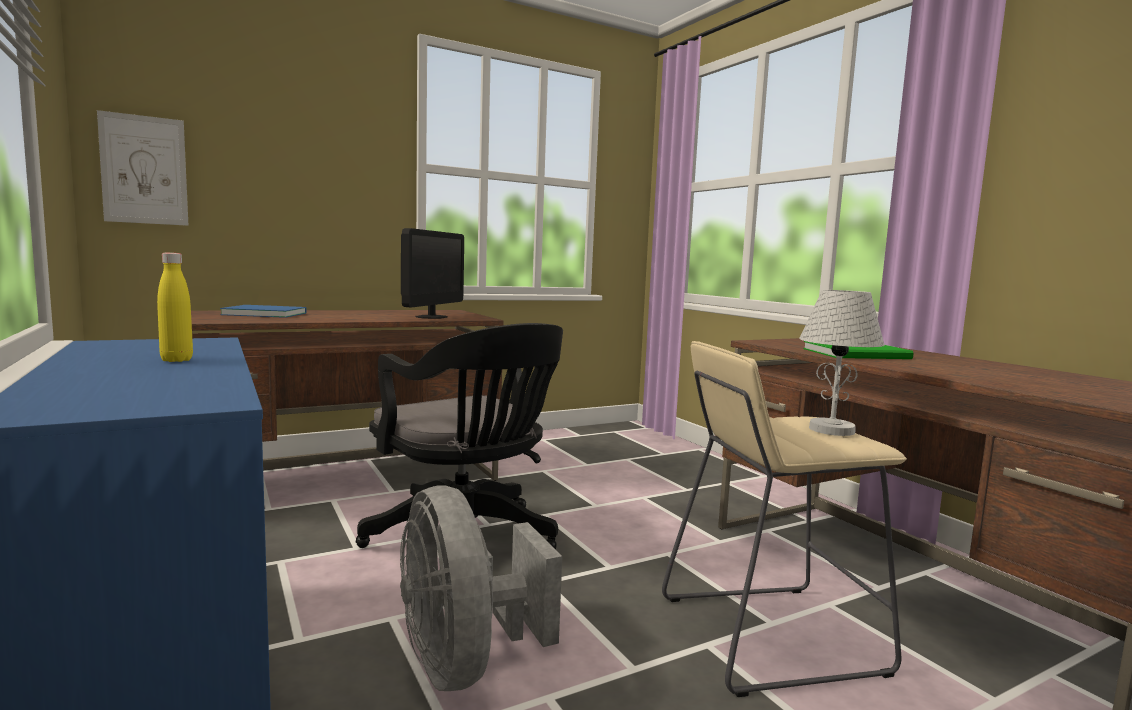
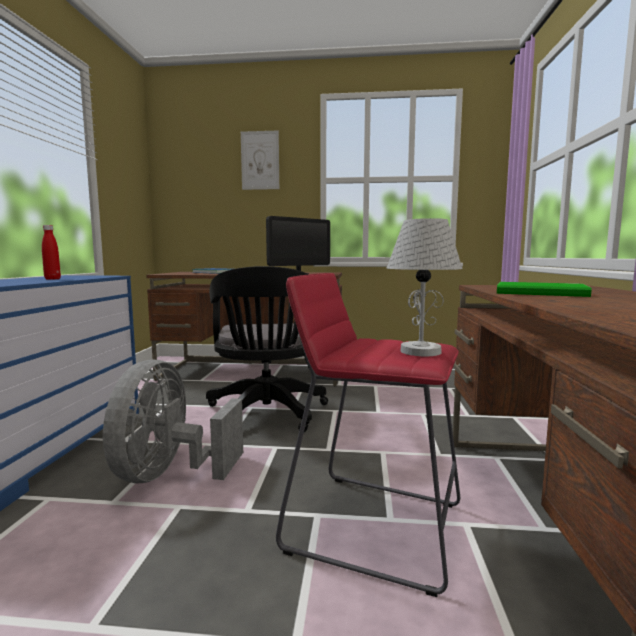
camera: 35 degrees right, 0 degrees up
picture [97,110,189,226] -> picture moved to [241,131,279,190]
yellow bottle [157,253,193,362] -> red bottle [42,225,61,280]
beige stool [662,341,907,697] -> red stool [276,273,461,597]

